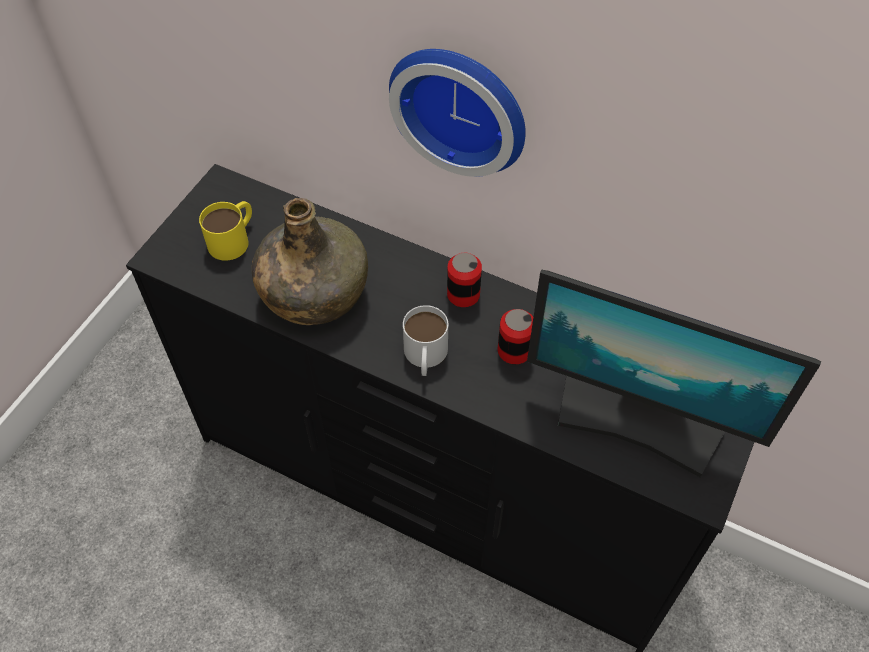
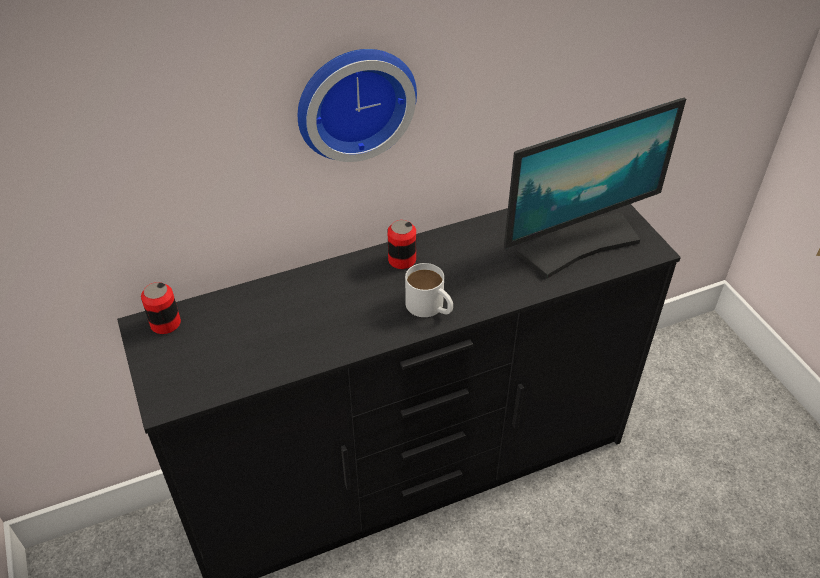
camera: 50 degrees left, 10 degrees down
yellow mug [199,201,252,261] -> none
green bottle [252,198,368,325] -> none
can [497,309,533,364] -> can moved to [141,282,181,334]

